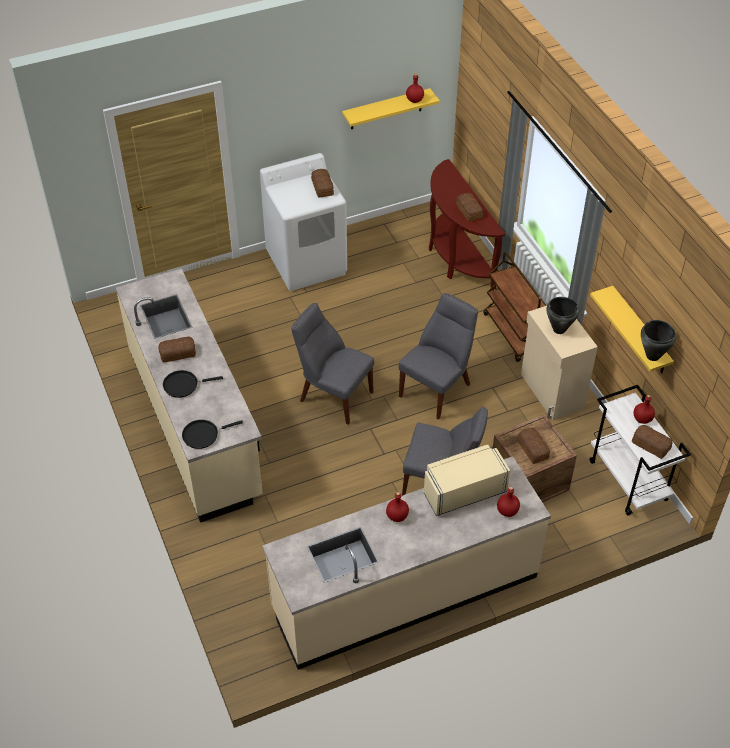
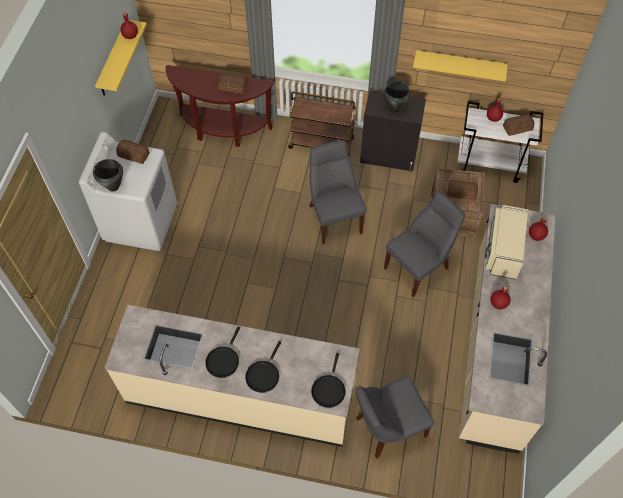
camera: 55 degrees left, 10 degrees up
bread [158,337,196,363] -> black frying pan [205,327,240,378]
grey chair [291,303,374,425] -> grey chair moved to [356,376,434,459]
beige cabinet [521,306,598,420] -> black cabinet [360,90,426,172]
black cooking pot [641,320,676,361] -> black cooking pot moved to [93,159,123,192]

